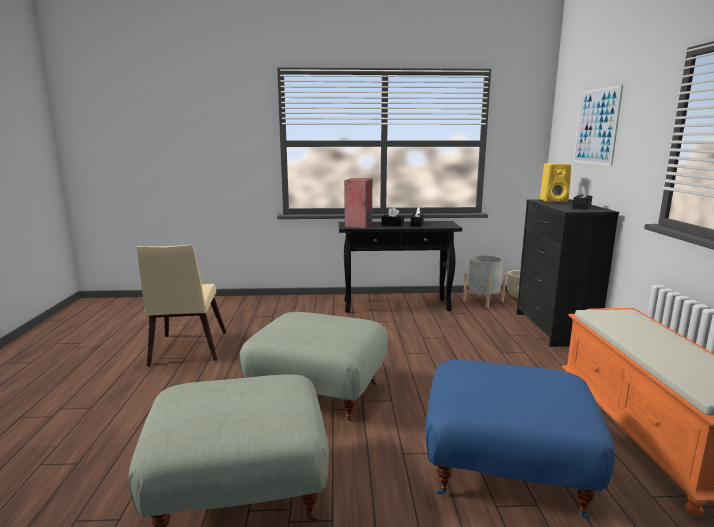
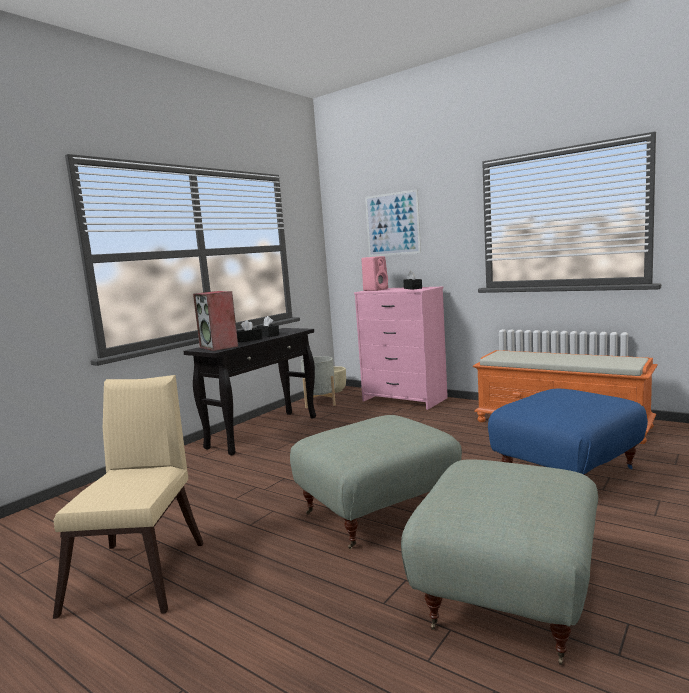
camera: 50 degrees left, 5 degrees down
beige chair [137,245,226,366] -> beige chair turned 120 degrees counterclockwise [53,375,203,619]
black dresser [516,199,619,347] -> pink dresser [354,287,448,410]
yellow speaker [540,163,571,202] -> pink speaker [361,256,388,291]

